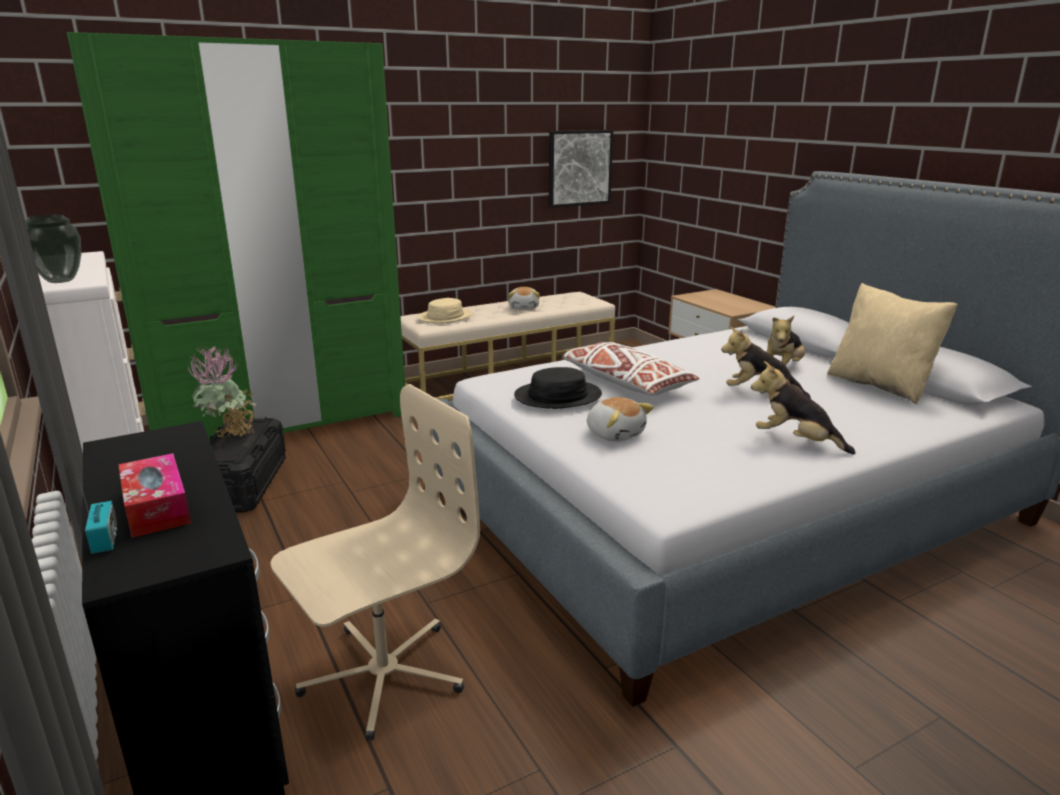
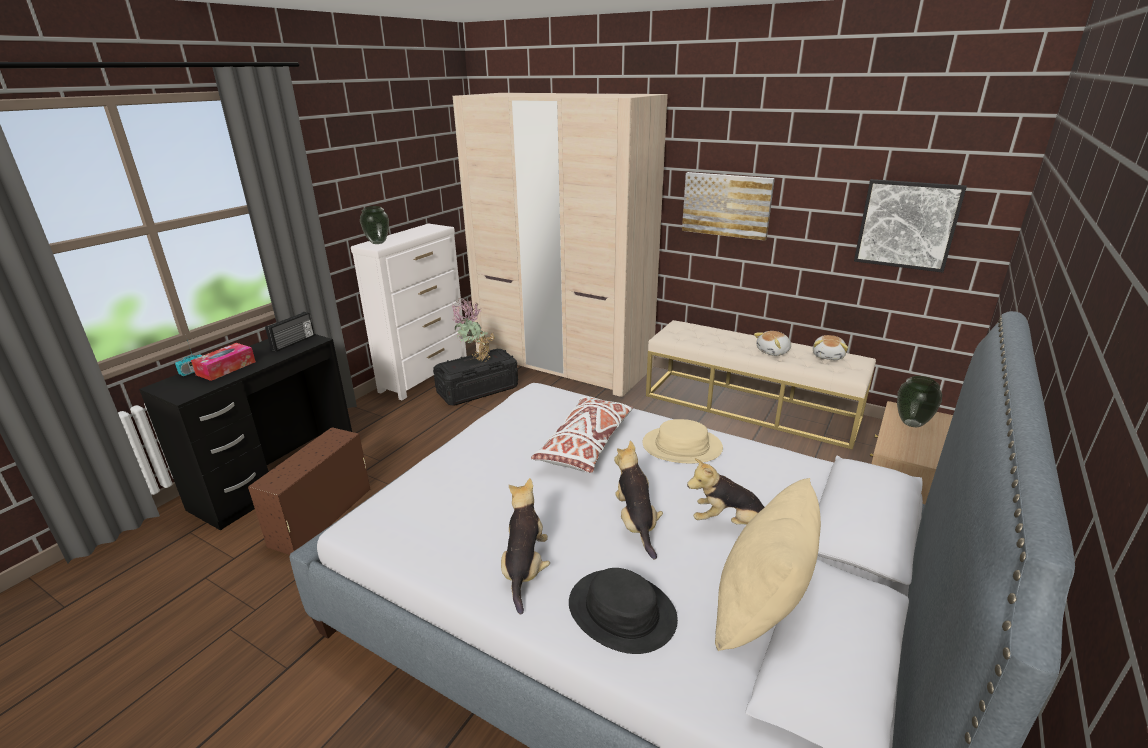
camera: 60 degrees right, 5 degrees up
green wardrobe [67,32,405,441] -> beige wardrobe [453,93,668,397]
beige office chair [271,384,480,740] -> brown storage box [248,427,371,555]
beige hat [418,298,472,323] -> beige hat moved to [642,419,723,463]
black hat [514,367,602,409] -> black hat moved to [569,568,678,654]
plush toy [587,397,654,442] -> plush toy moved to [813,335,848,360]
none -> radio [265,312,315,352]
none -> picture [682,172,775,241]
none -> vase [897,376,942,427]

